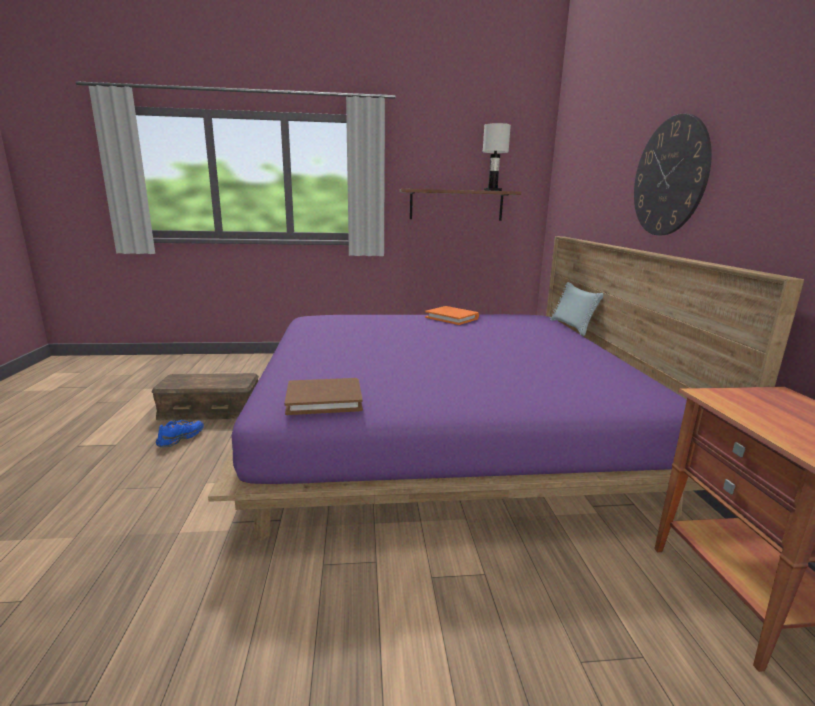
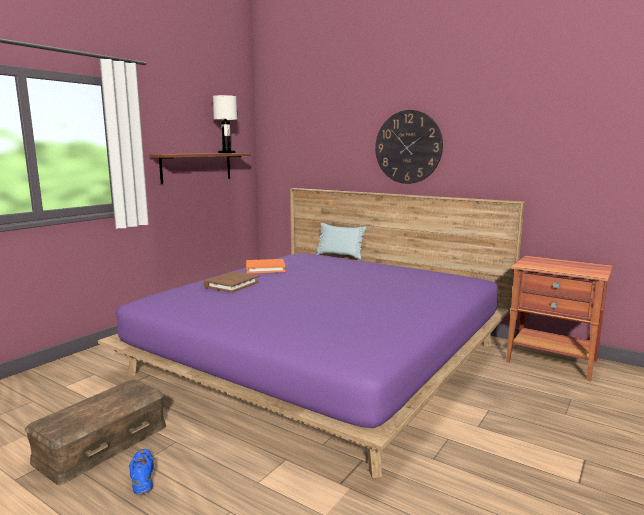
camera: 50 degrees left, 5 degrees down
brown book [284,378,363,415] -> brown book moved to [204,272,259,293]

